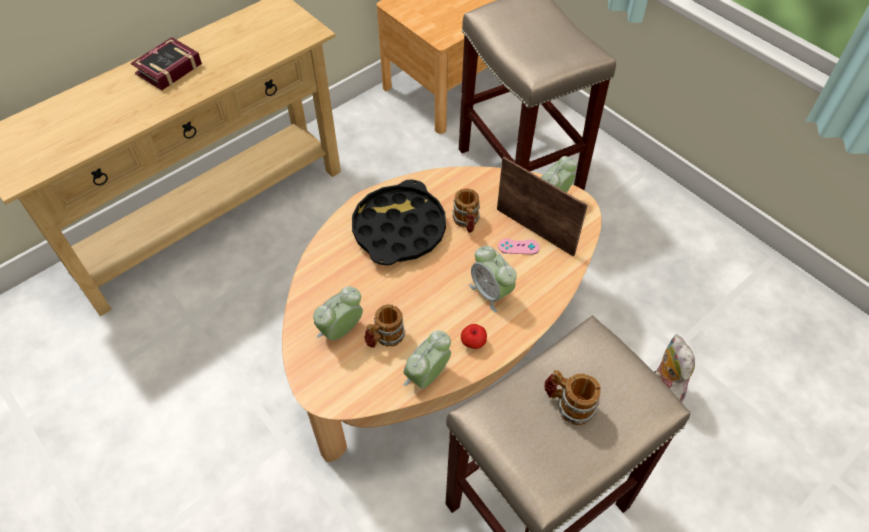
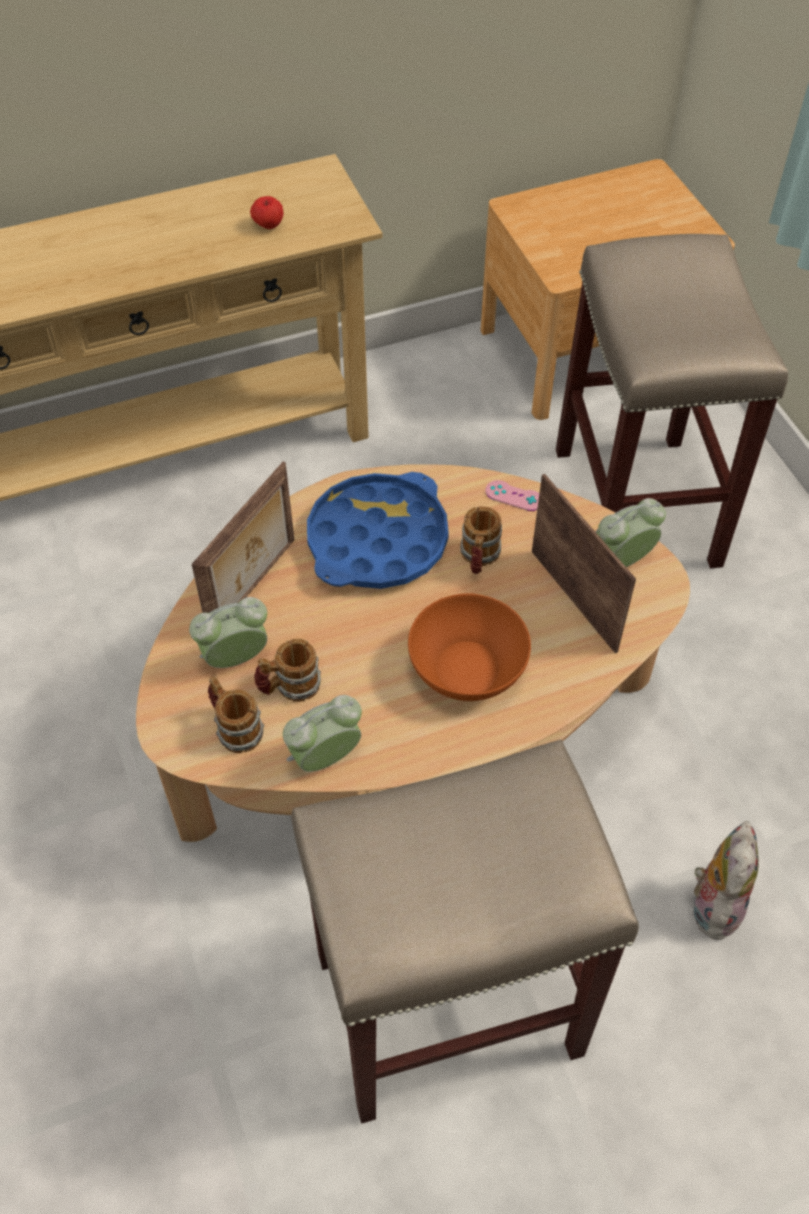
camera: 20 degrees right, 0 degrees up
book [131,37,202,91] -> none
black tray [352,179,446,265] -> blue tray [307,472,449,589]
apple [461,324,487,349] -> apple moved to [250,196,284,229]
alarm clock [469,246,517,313] -> orange bowl [408,594,531,701]
pink game controller [498,238,540,255] -> pink game controller moved to [486,480,539,511]
mug [544,370,601,425] -> mug moved to [208,677,264,753]
none -> picture frame [192,462,294,613]

